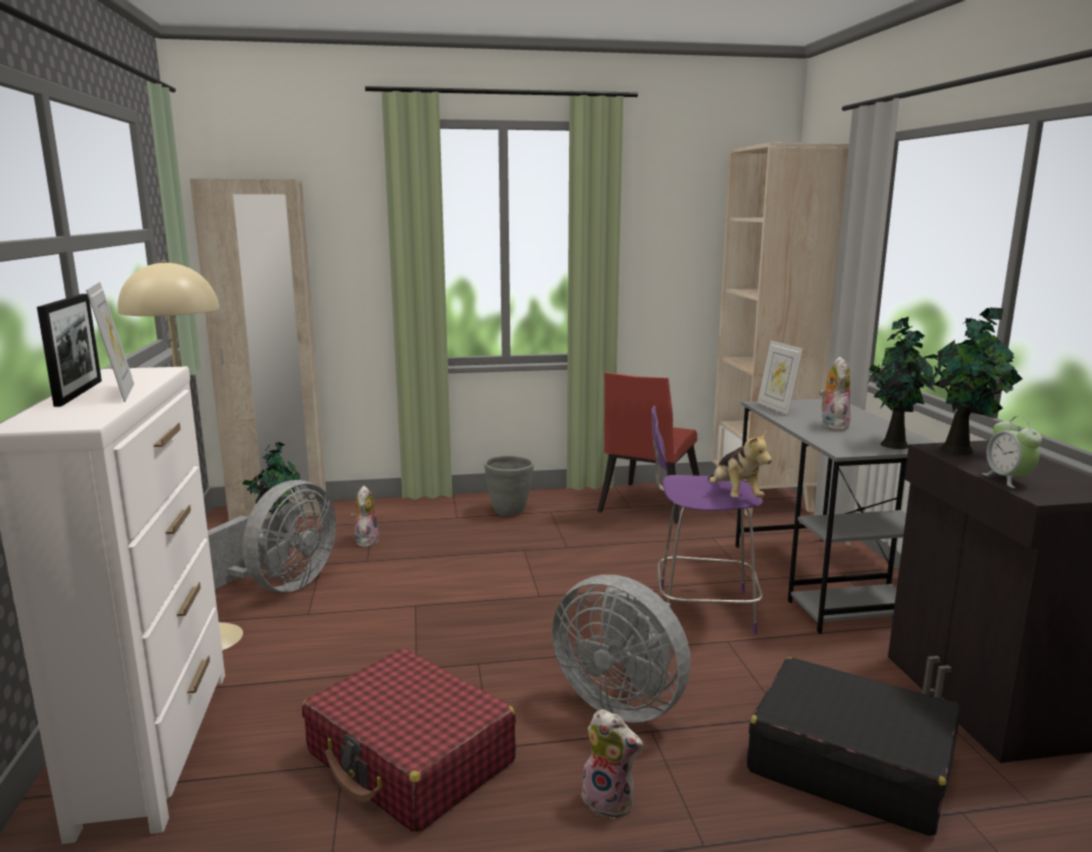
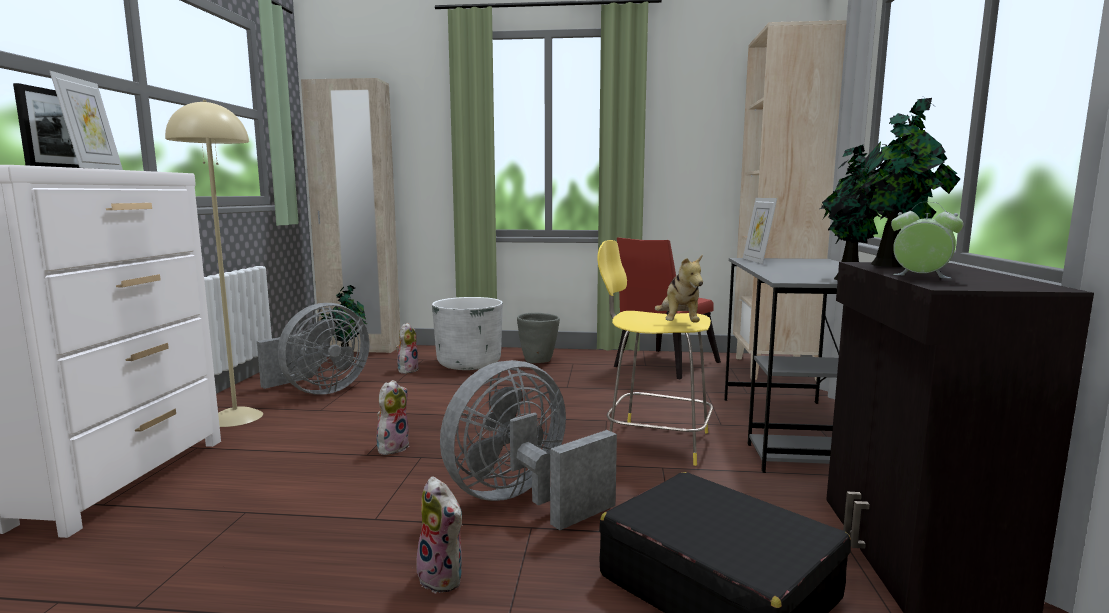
camera: 15 degrees right, 5 degrees down
red suitcase [302,648,516,833] -> none
grey fan [552,575,691,723] -> grey fan turned 90 degrees clockwise [440,360,617,530]
purple stool [652,406,763,635] -> yellow stool [597,240,713,466]
plush toy [819,357,851,431] -> plush toy moved to [377,380,410,455]
alarm clock [982,416,1042,488] -> alarm clock turned 120 degrees clockwise [891,202,964,279]
none -> white planter [432,297,503,370]

